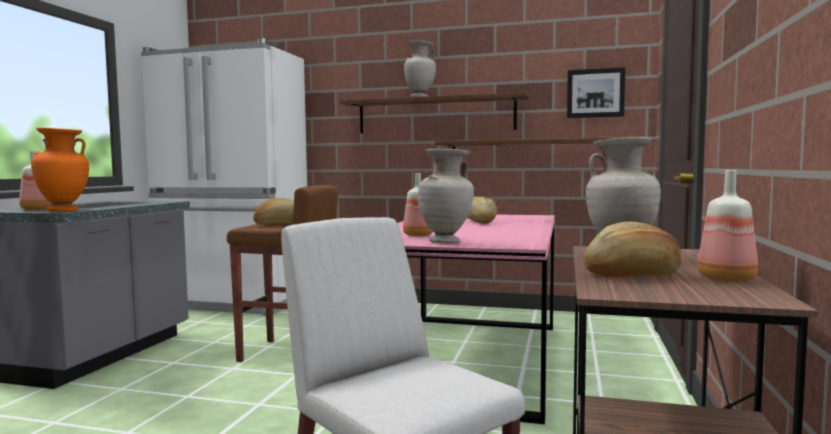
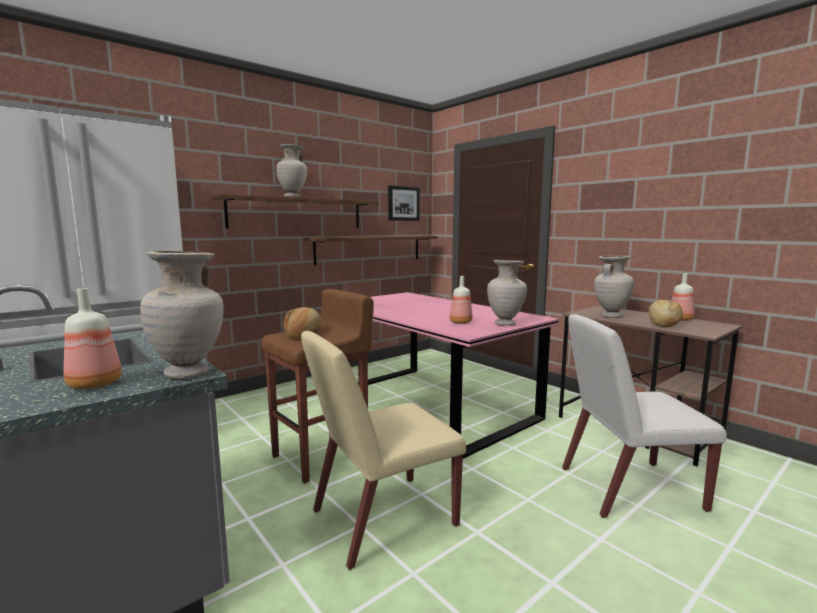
camera: 55 degrees left, 5 degrees up
orange vase [31,128,89,212] -> beige vase [140,251,224,379]
bread [467,197,497,224] -> none
none -> beige chair [301,331,466,570]

